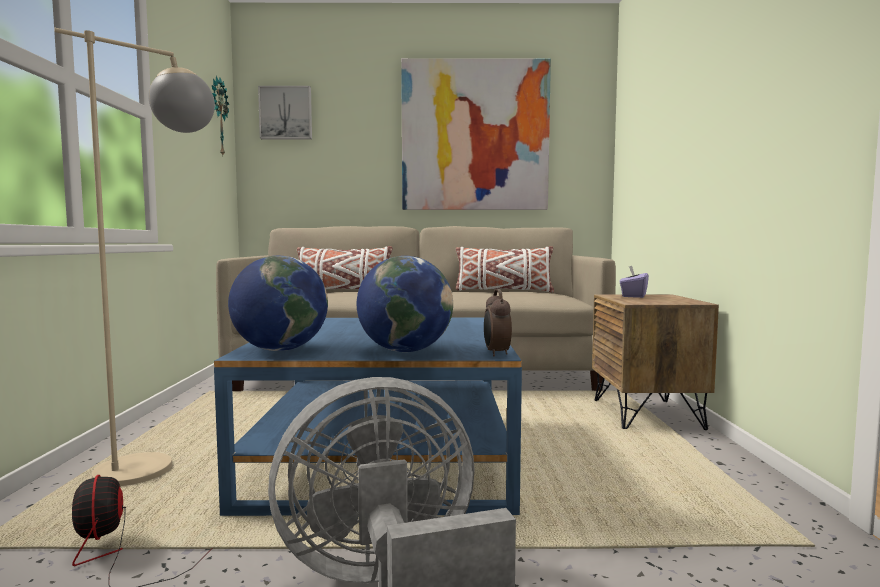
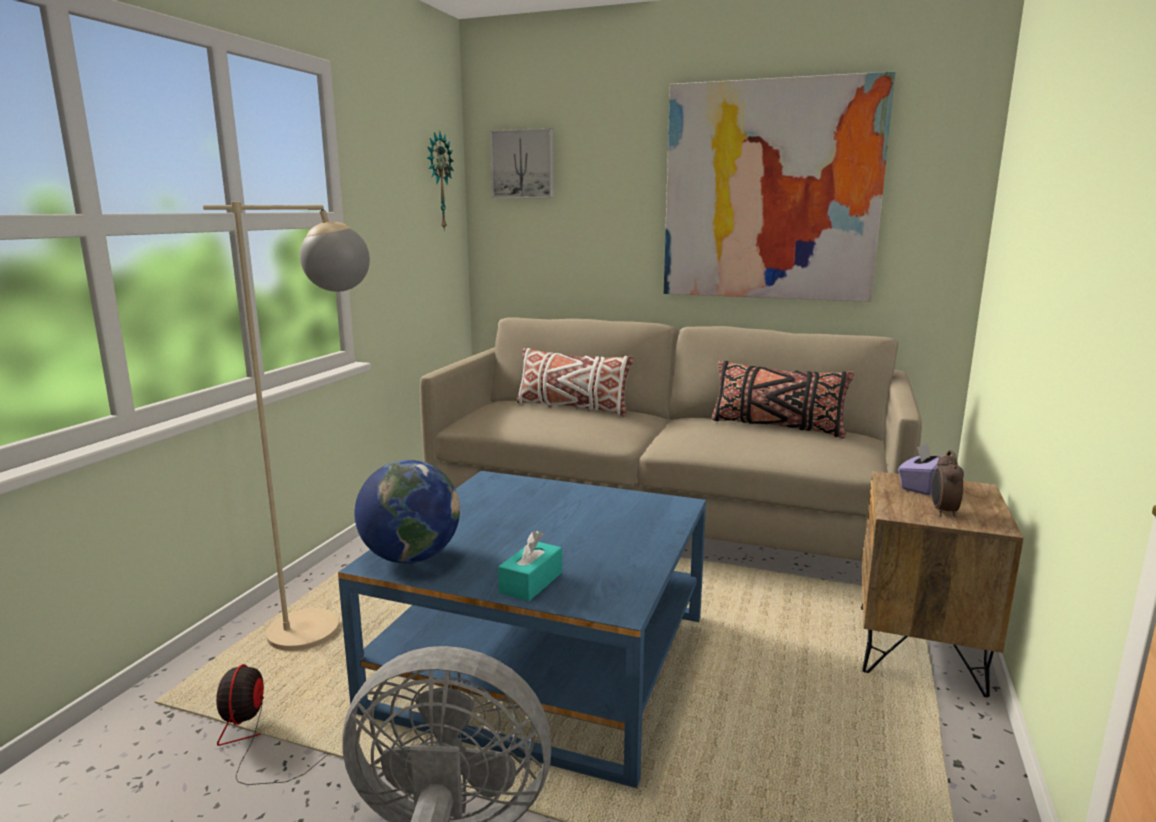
camera: 20 degrees right, 10 degrees up
globe [357,256,453,352] -> turquoise tissue box [498,531,562,601]
white pillow [456,246,554,293] -> black pillow [712,361,854,439]
alarm clock [484,289,512,356] -> alarm clock moved to [932,450,964,517]

